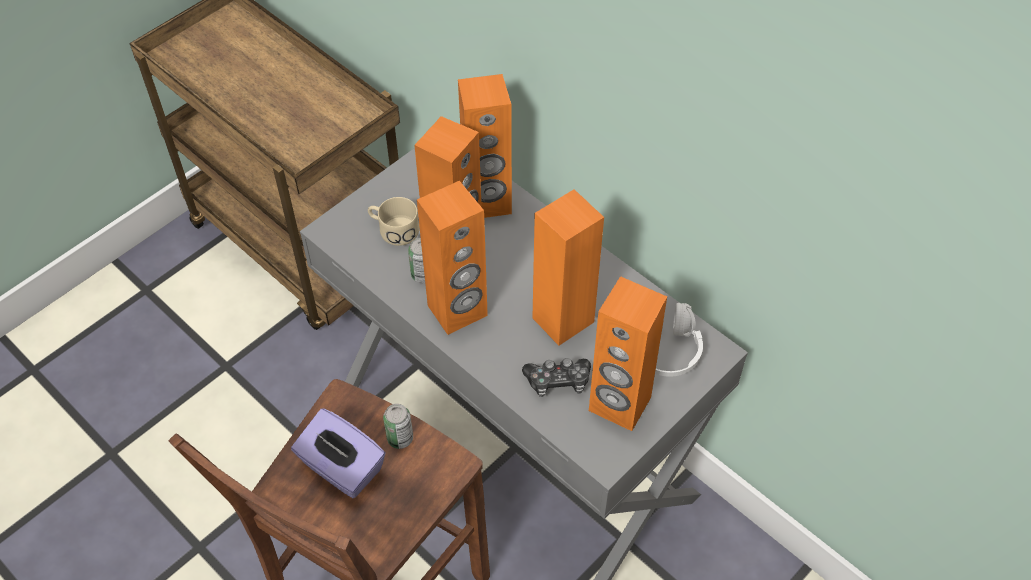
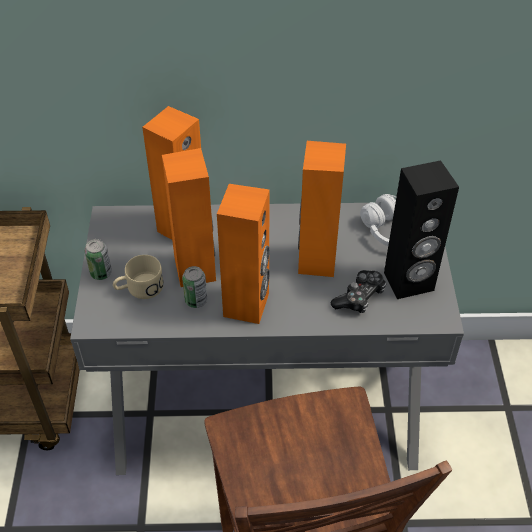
camera: 45 degrees left, 5 degrees down
purple tissue box [291,408,386,498] -> none
can [383,404,413,449] -> can moved to [85,239,112,280]
orange speaker [589,276,667,431] -> black speaker [384,160,459,299]

